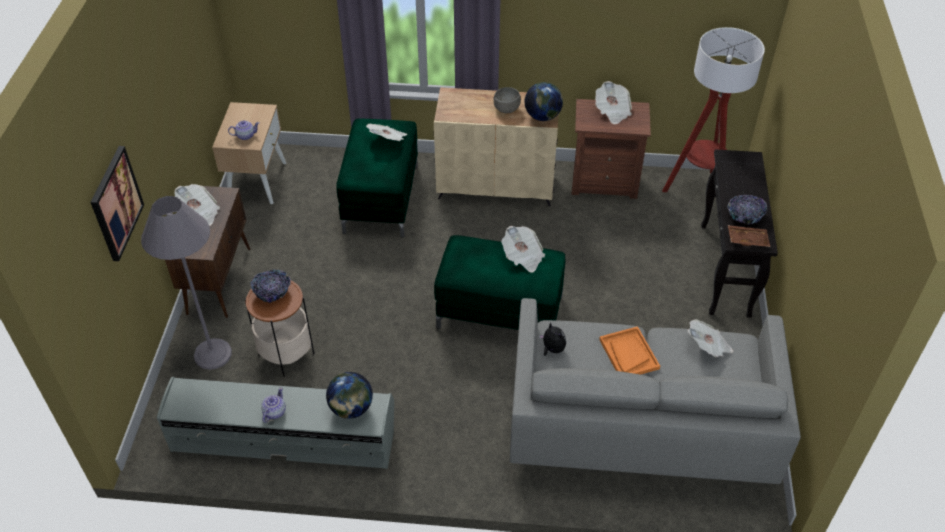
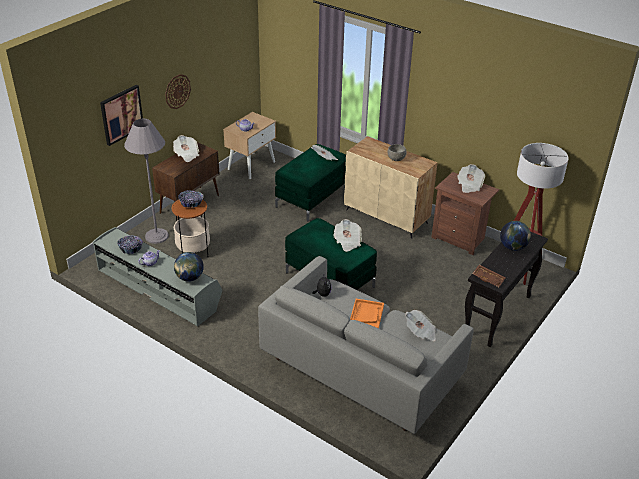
camera: 30 degrees right, 10 degrees down
globe [525,82,563,121] -> globe moved to [500,221,531,251]
bowl [727,195,768,225] -> bowl moved to [117,235,143,254]
none -> wall clock [165,74,191,109]

